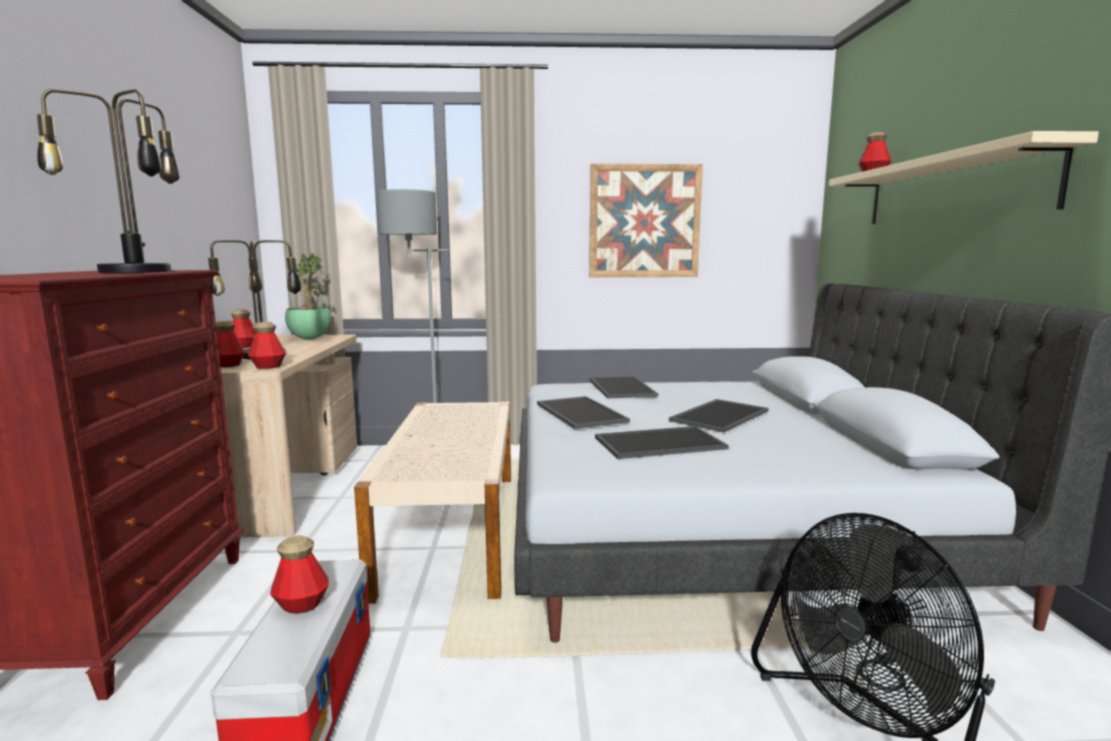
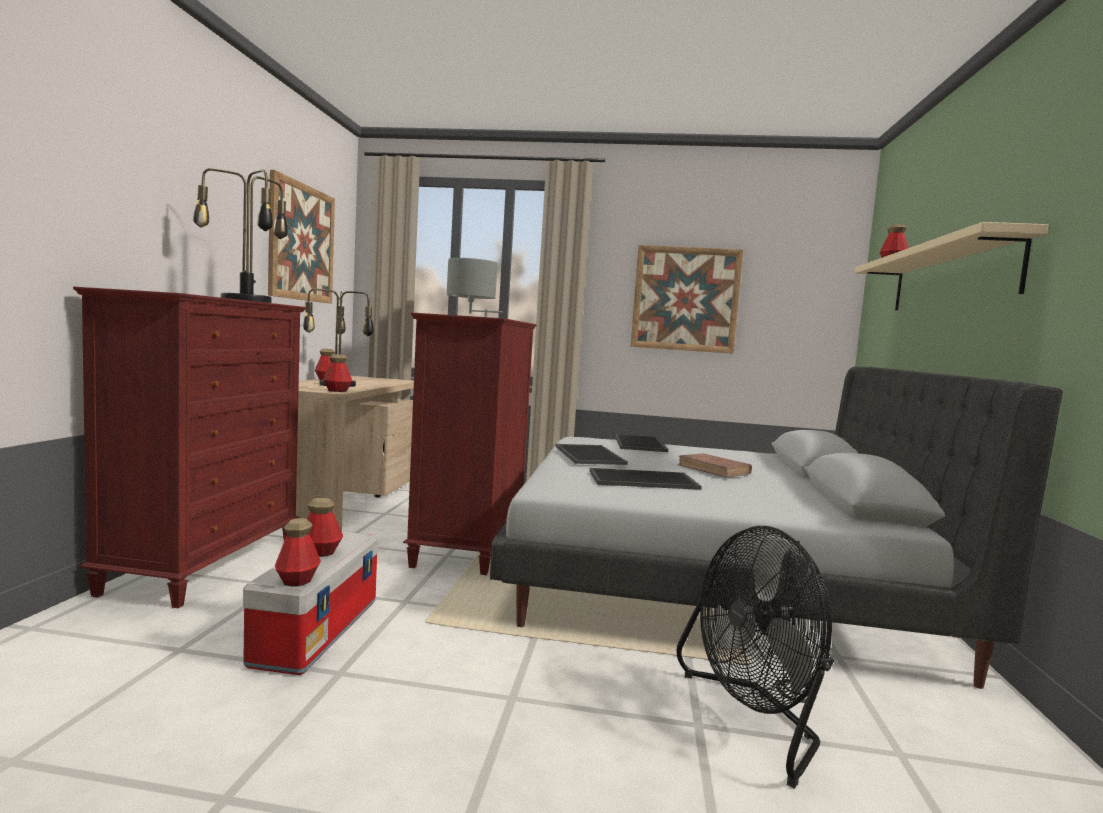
camera: 10 degrees right, 5 degrees down
bottle [216,321,245,367] -> bottle moved to [275,518,321,587]
potted plant [285,253,331,339] -> none
beige bench [354,402,511,604] -> red dresser [403,313,537,575]
tray [669,399,769,432] -> brown book [677,453,752,477]
none -> picture [268,170,335,304]

